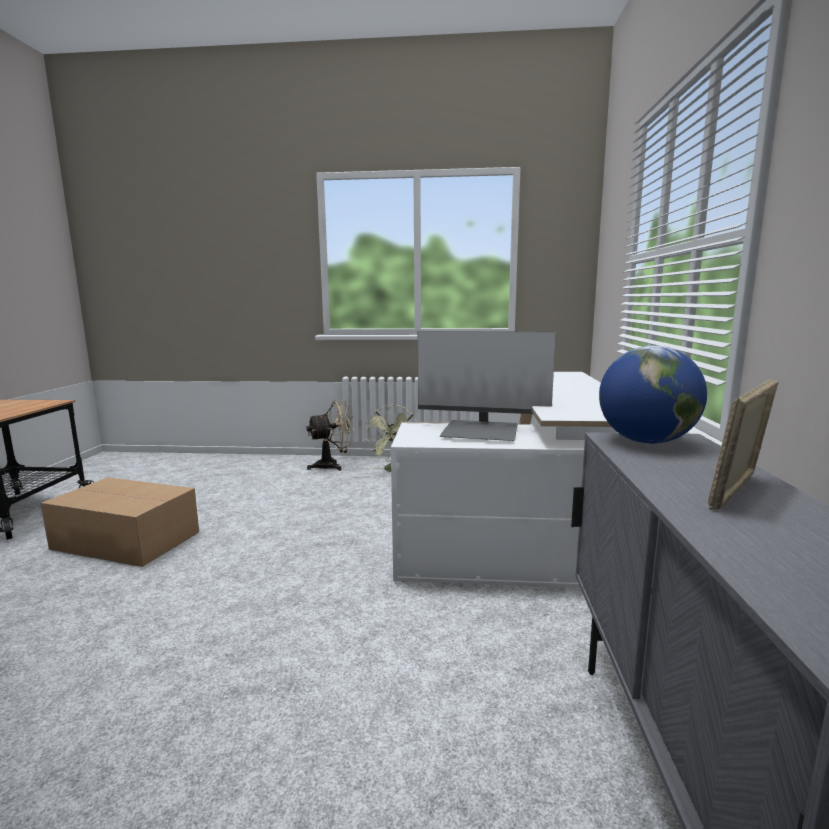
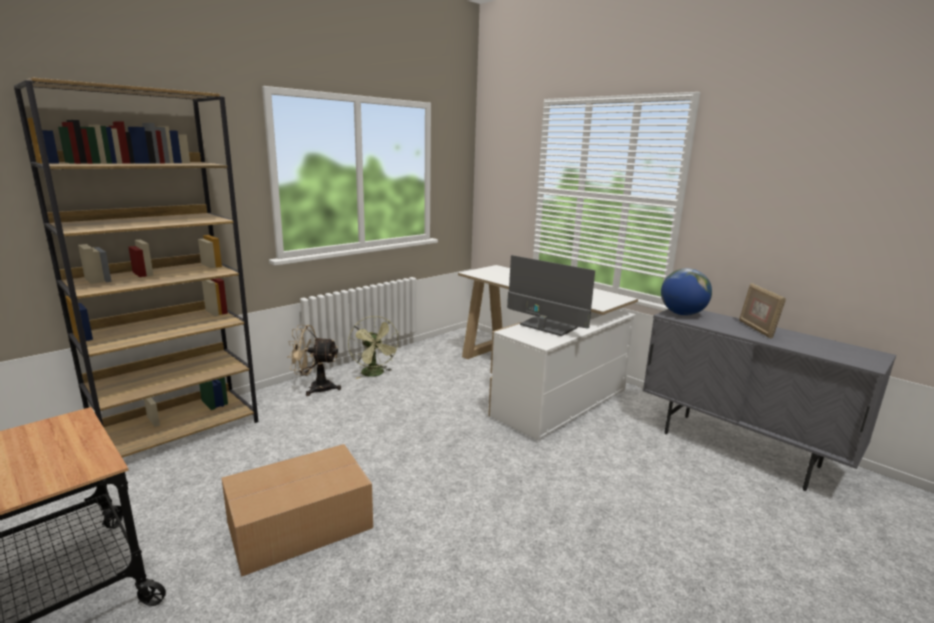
camera: 50 degrees left, 5 degrees up
beige fan [306,400,354,471] -> beige fan turned 105 degrees counterclockwise [287,325,341,396]
monitor [418,331,556,441] -> monitor turned 105 degrees counterclockwise [507,255,595,336]
none -> brown bookcase [14,77,259,458]

